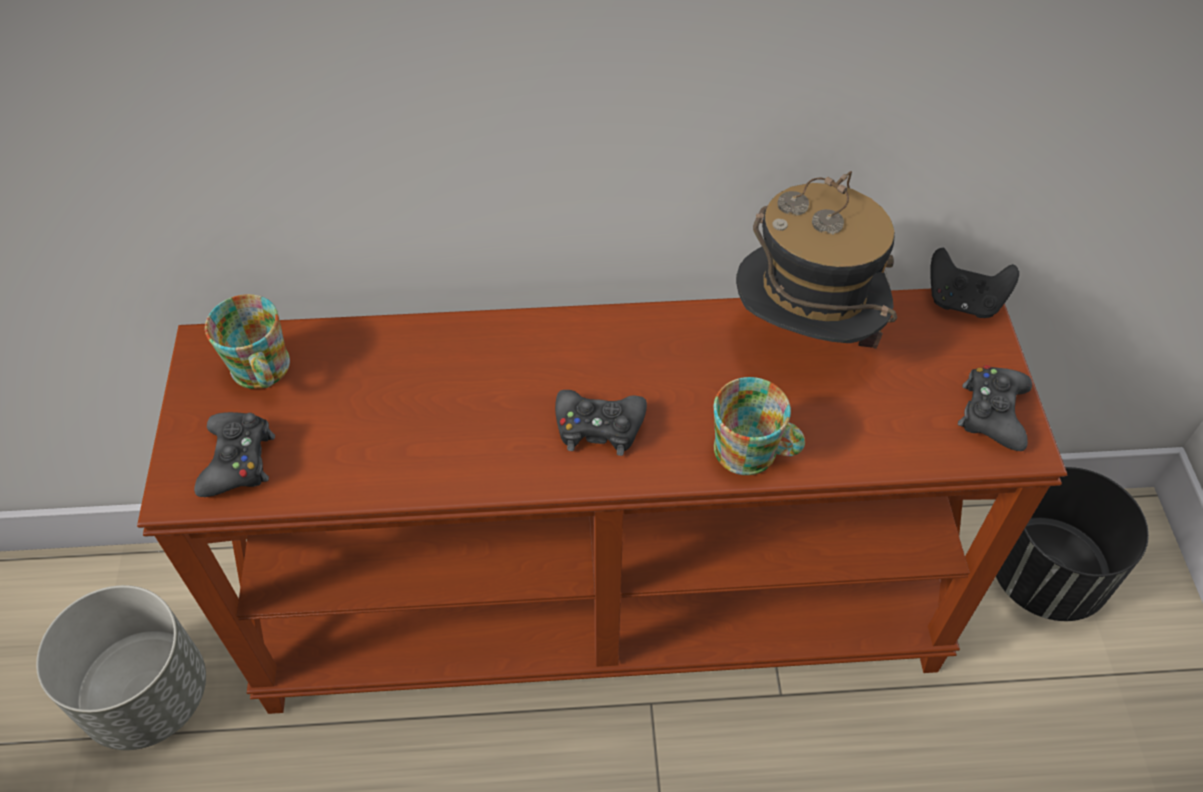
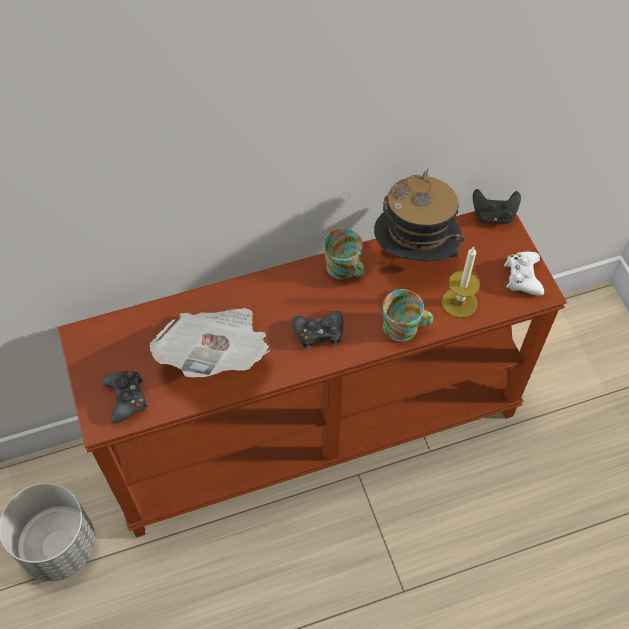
camera: 15 degrees left, 5 degrees up
mug [205,294,290,389] -> mug moved to [323,228,365,280]
black game controller [958,365,1032,451] -> white game controller [504,252,544,296]
black planter [996,467,1149,621] -> none
none -> newspaper [150,308,270,378]
none -> candle [442,247,480,318]

